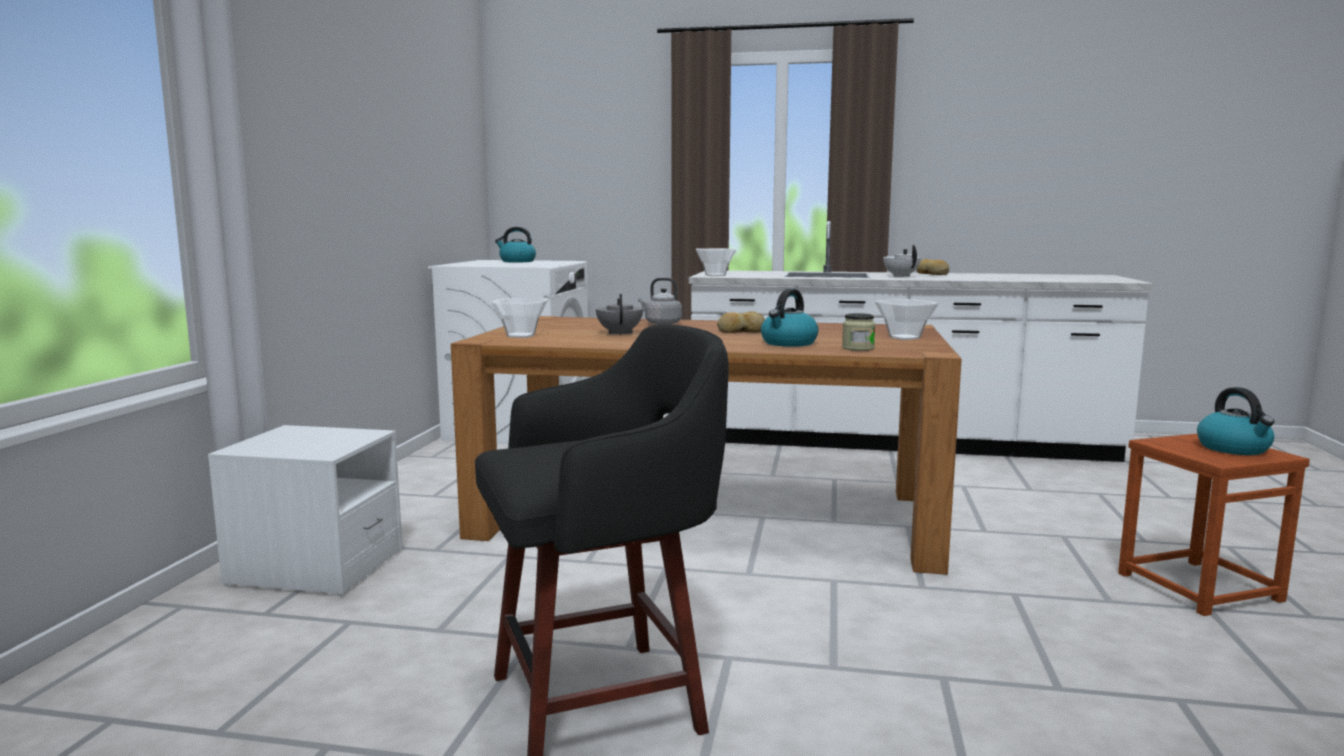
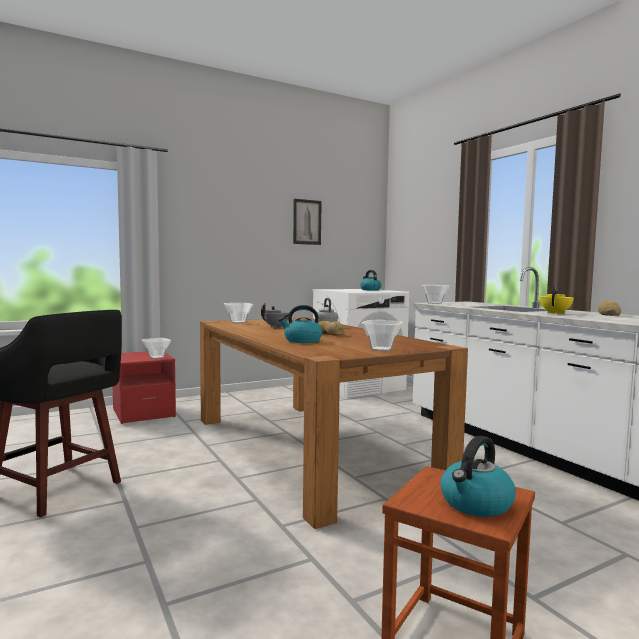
camera: 50 degrees right, 5 degrees down
white nightstand [208,425,403,596] -> red nightstand [113,351,176,424]
jar [842,313,875,351] -> none
white teapot [883,245,921,277] -> yellow teapot [540,286,574,314]
none -> bowl [142,338,171,359]
none -> picture [293,199,322,245]

